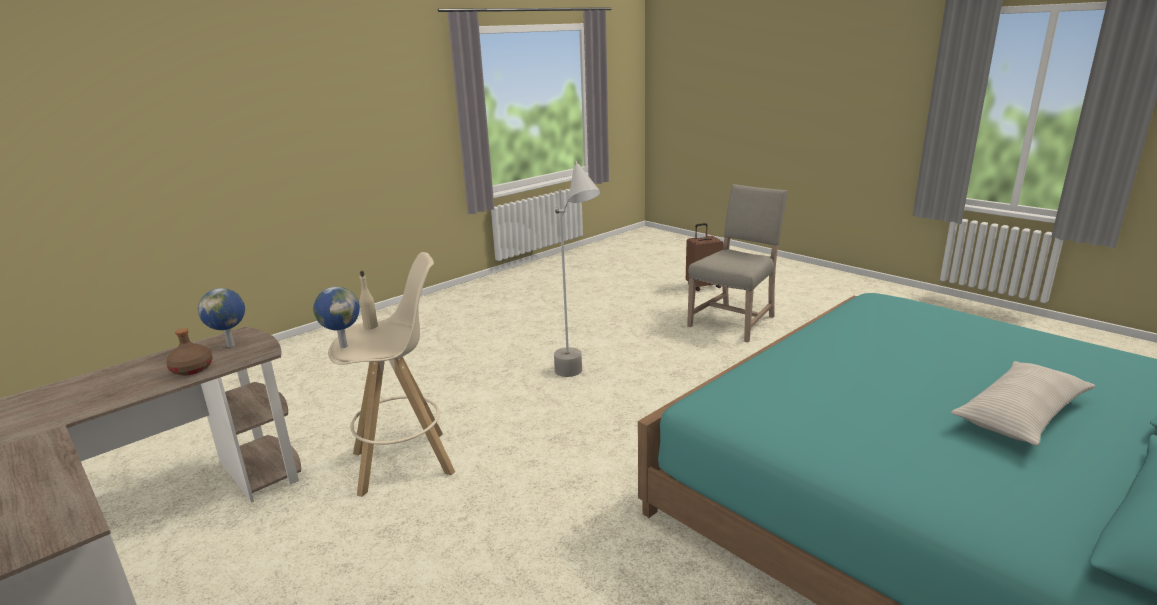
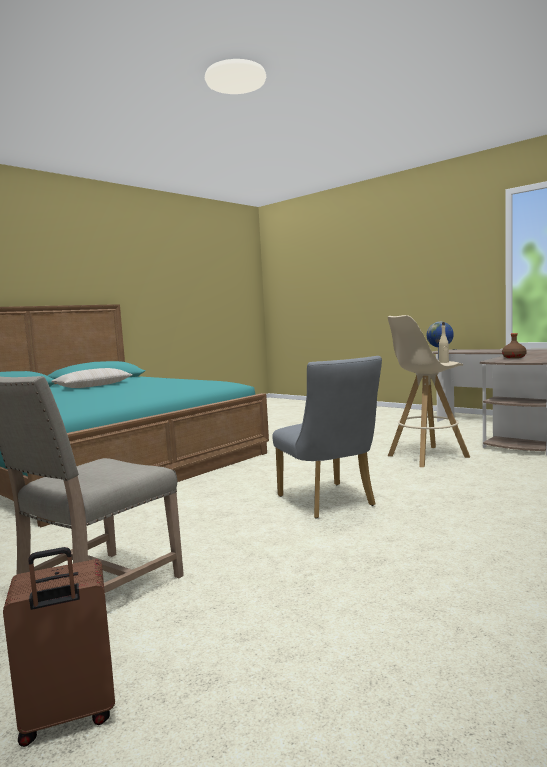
camera: 175 degrees right, 15 degrees down
globe [198,288,245,347] -> none
grey floor lamp [554,161,601,377] -> grey chair [272,356,382,519]

